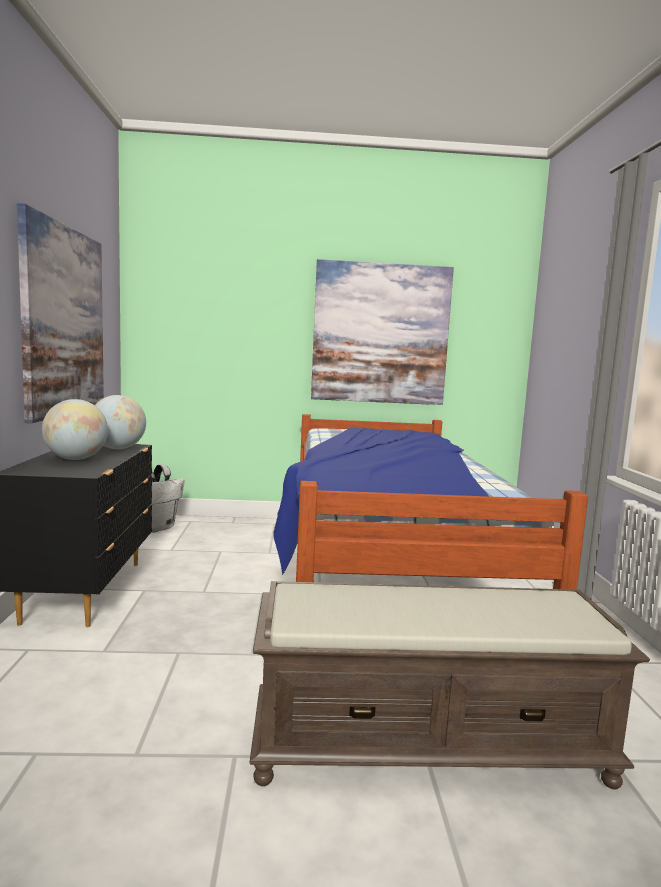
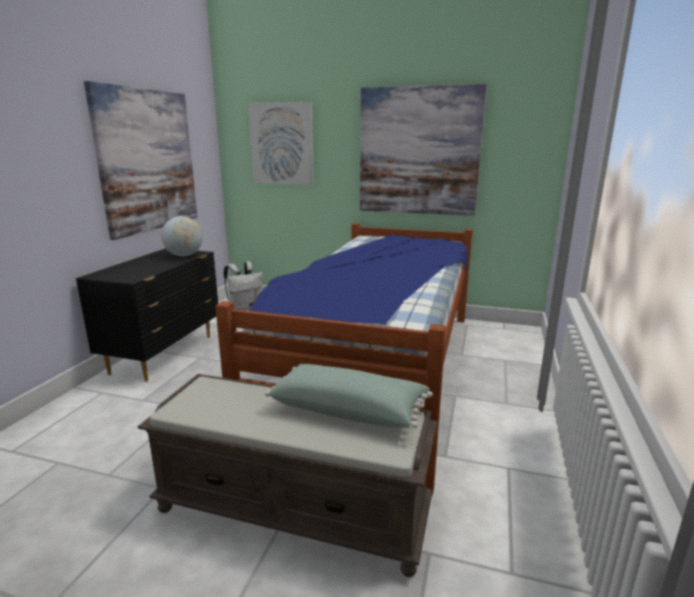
camera: 20 degrees right, 10 degrees up
globe [42,399,108,460] -> none
none -> picture [248,102,314,185]
none -> green pillow [265,364,433,428]

